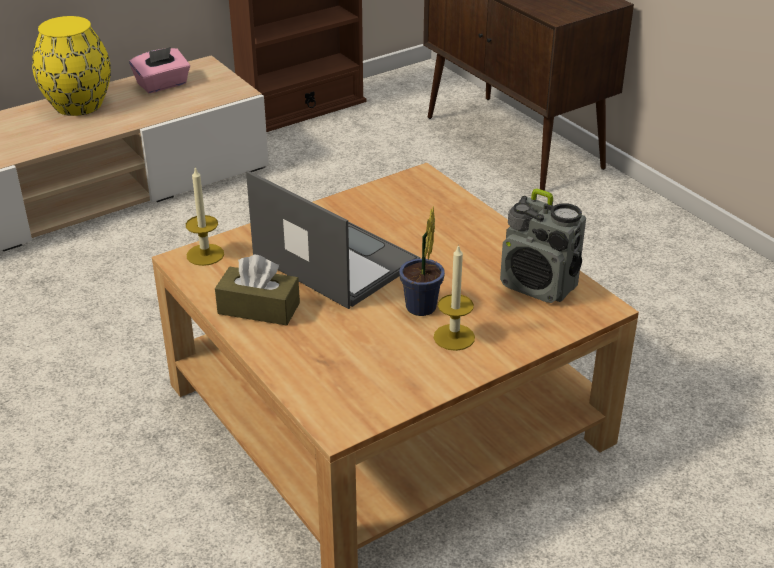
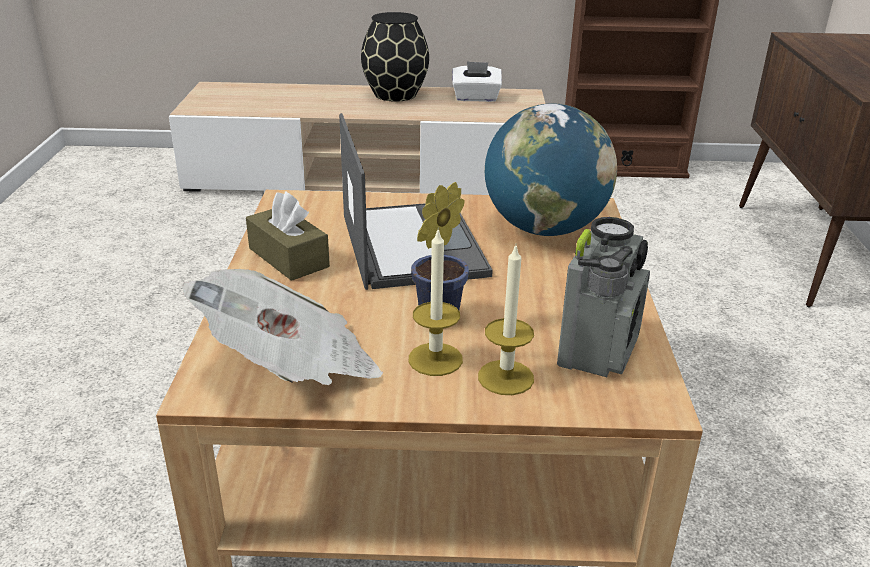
camera: 35 degrees right, 5 degrees down
yellow vase [32,16,111,116] -> black vase [361,12,429,102]
pink tissue box [129,47,190,93] -> white tissue box [452,61,502,102]
candle [186,167,224,266] -> candle moved to [478,245,534,395]
radio [500,189,586,303] -> radio turned 135 degrees counterclockwise [557,217,650,377]
none -> newspaper [182,269,383,385]
none -> globe [485,103,617,236]

